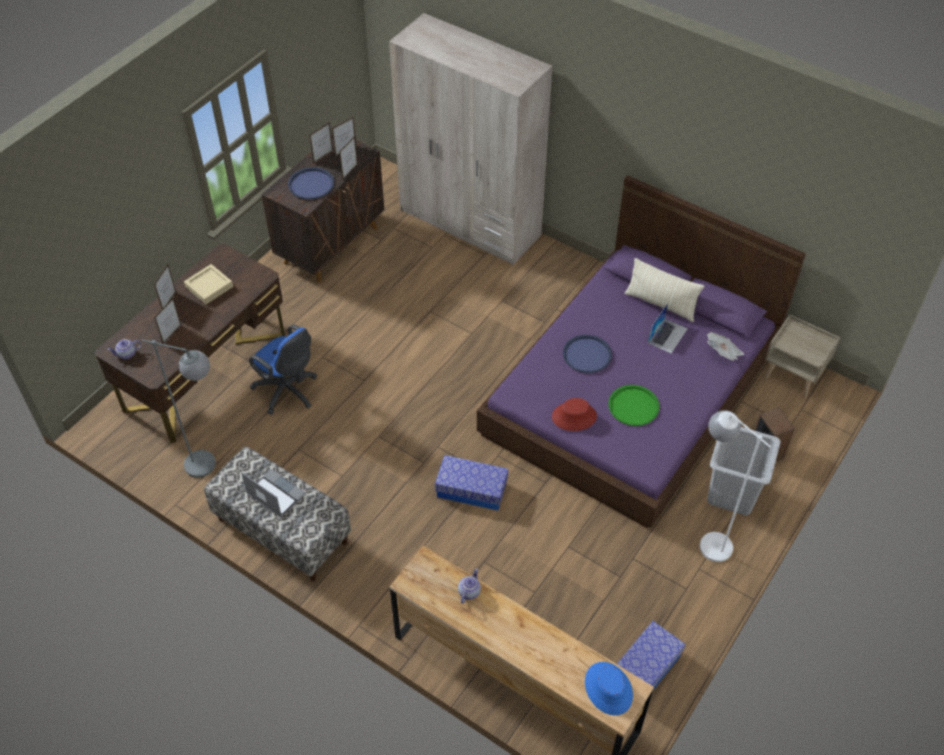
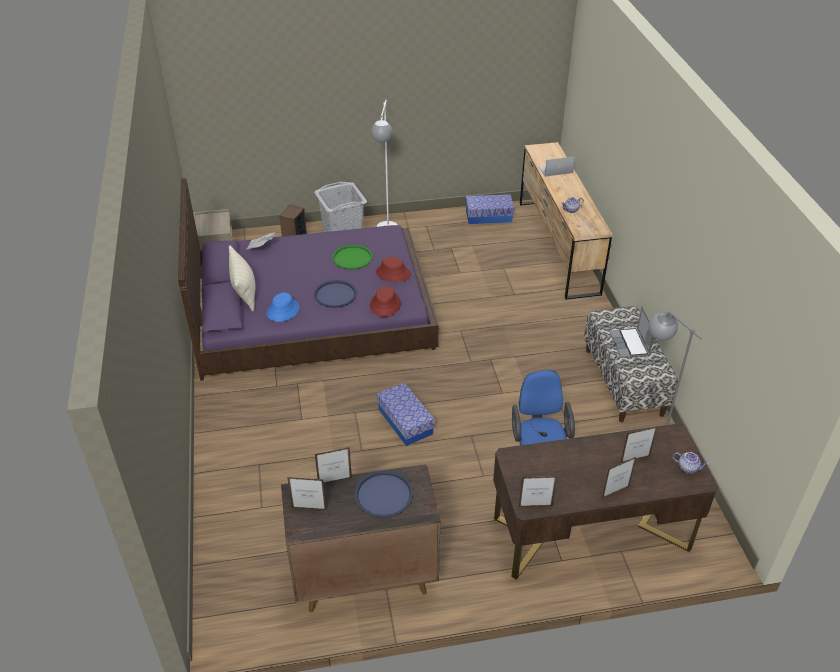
camera: 135 degrees left, 10 degrees down
beige tray [184,264,233,304] -> none
picture frame [309,122,333,164] -> picture frame moved to [519,476,557,507]
beige wardrobe [389,13,553,265] -> none
storage box [435,455,509,511] -> storage box moved to [377,382,435,446]
blue hat [585,662,633,715] -> blue hat moved to [267,293,300,322]
laptop [648,303,688,353] -> laptop moved to [538,156,575,177]
none -> red hat [370,286,401,317]

